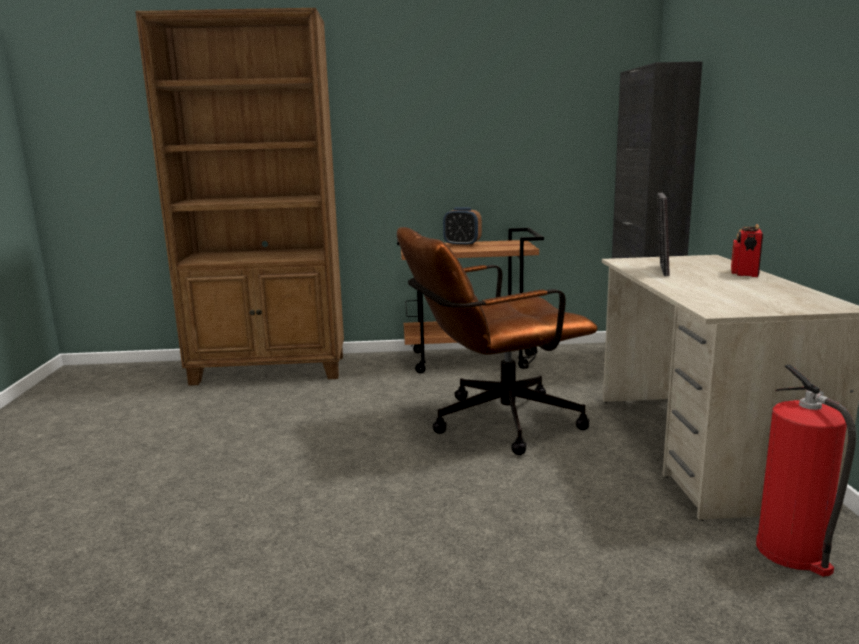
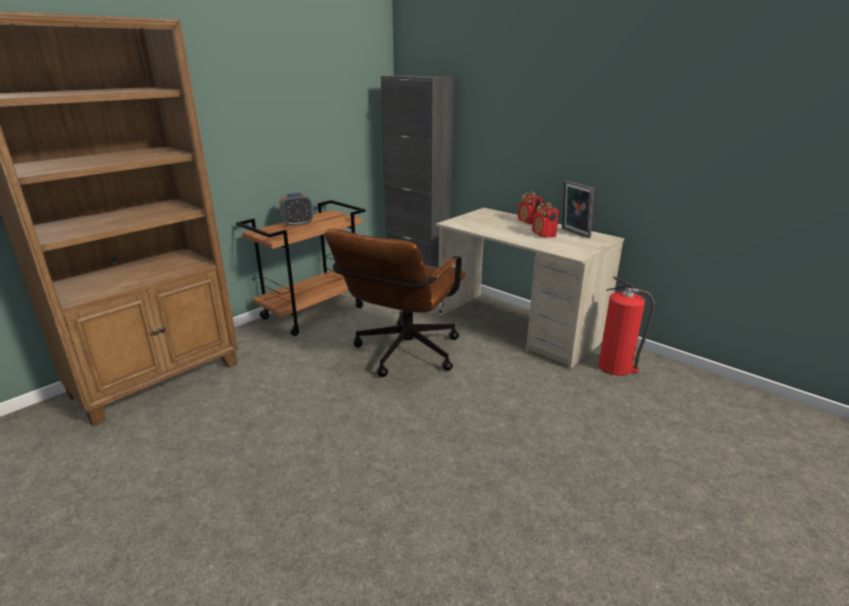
camera: 45 degrees left, 10 degrees up
picture frame [657,192,670,276] -> picture frame moved to [562,180,594,238]
none -> radio [532,202,559,238]

